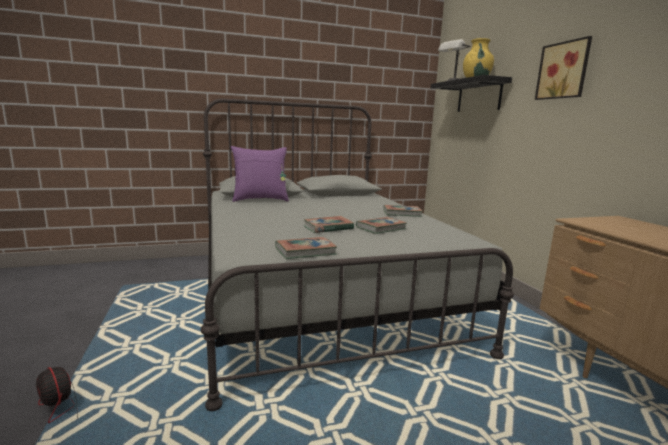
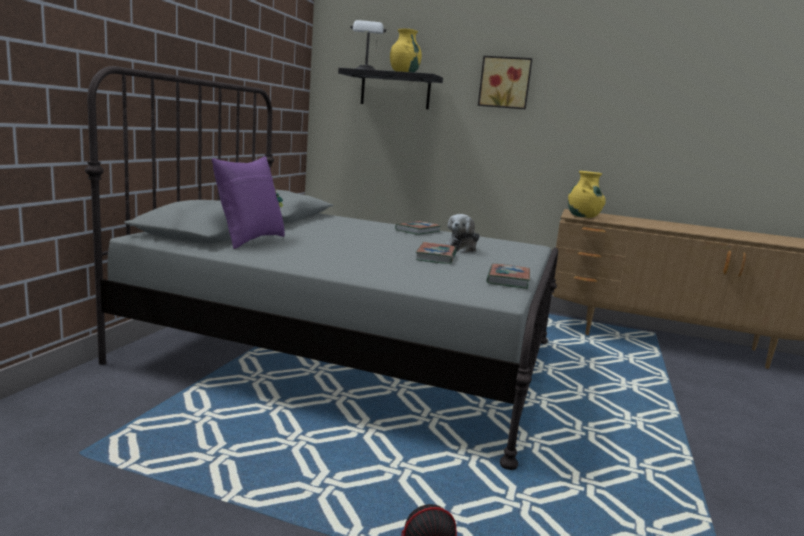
camera: 55 degrees left, 0 degrees up
book [356,217,407,234] -> plush toy [445,214,480,253]
none -> yellow vase [568,171,606,218]

